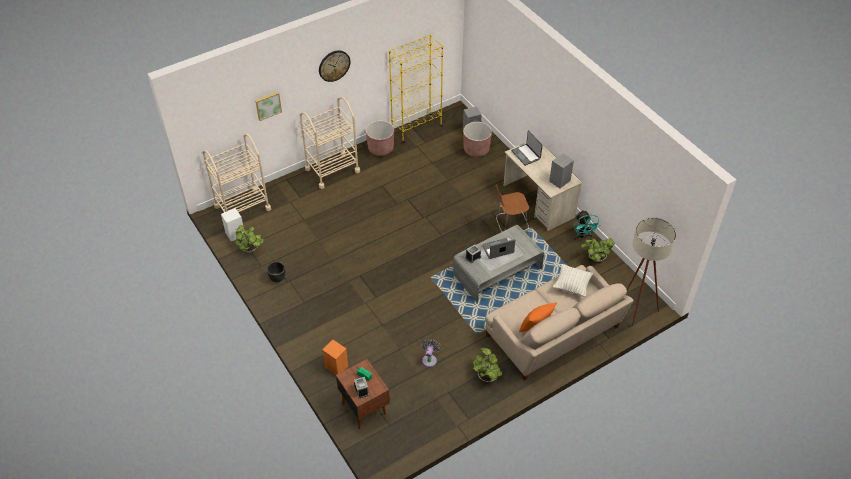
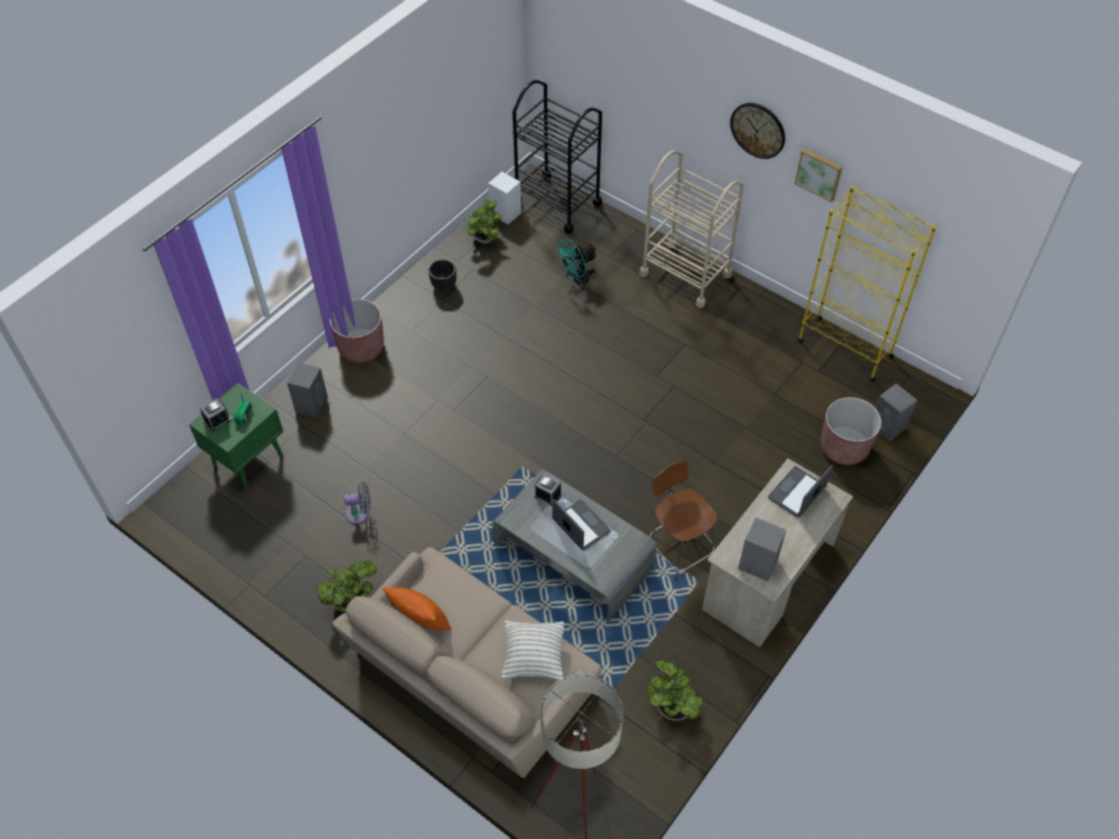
camera: 70 degrees right, 5 degrees up
beige cart [203,134,271,212] -> black cart [513,80,602,234]
picture [255,92,282,121] -> picture moved to [795,149,842,202]
orange speaker [322,340,348,375] -> grey speaker [287,362,328,417]
brown nightstand [336,359,390,429] -> green nightstand [189,383,283,489]
brown planter [366,120,394,156] -> brown planter moved to [330,299,384,363]
turquoise fan [574,210,601,240] -> turquoise fan moved to [555,239,598,290]

